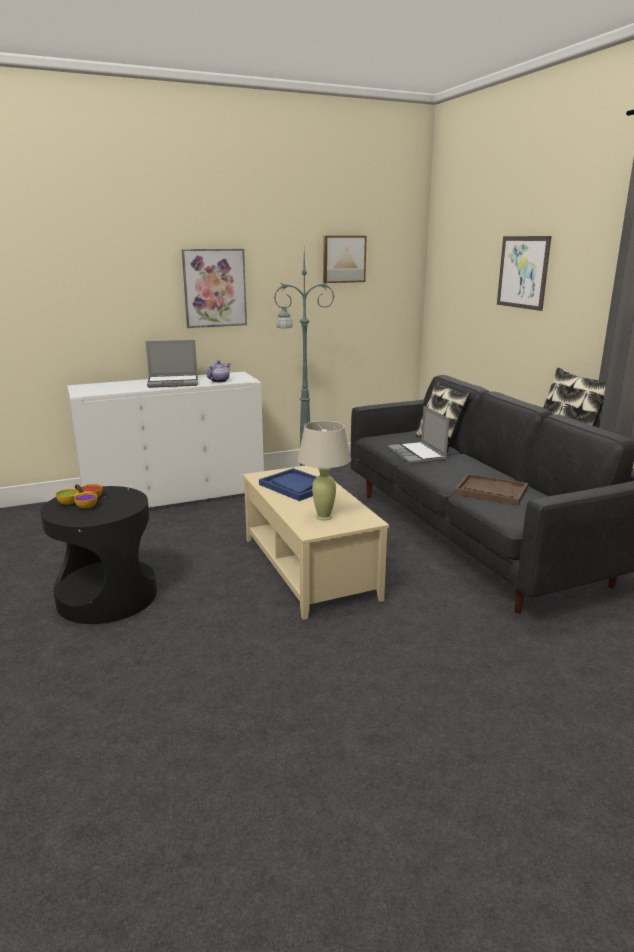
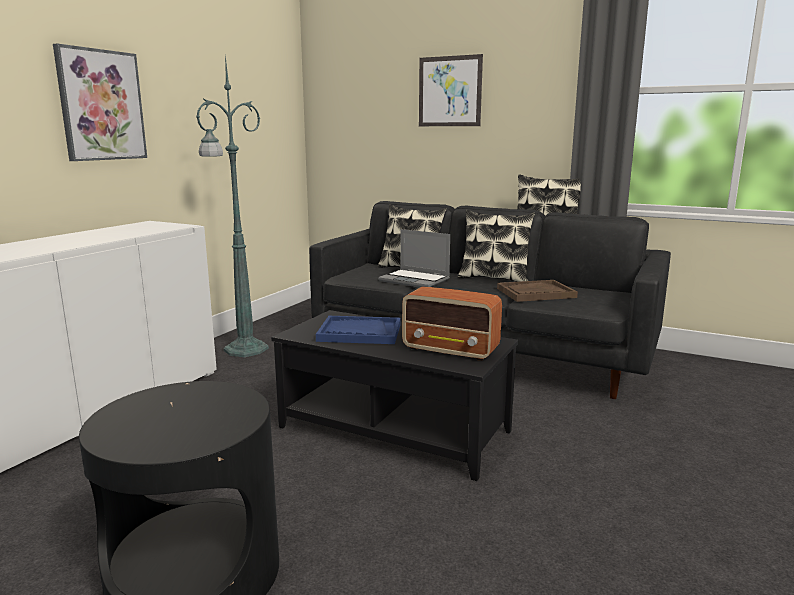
camera: 40 degrees left, 5 degrees down
bowl [56,484,102,509] -> none
laptop [146,340,198,388] -> none
teapot [206,361,230,383] -> none
beige coffee table [243,465,389,620] -> black coffee table [271,310,518,481]
beige table lamp [297,421,351,520] -> radio [402,287,502,361]
picture [323,236,367,283] -> none
none -> pillow [458,210,535,282]

